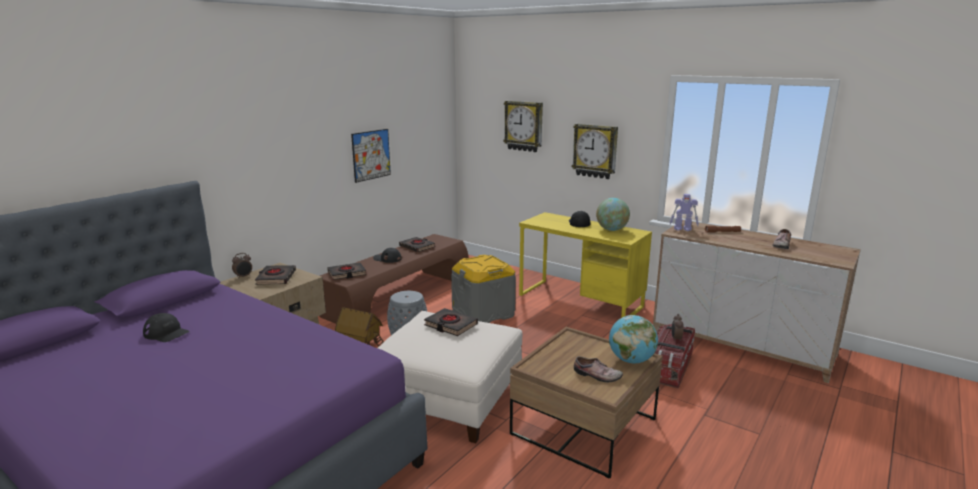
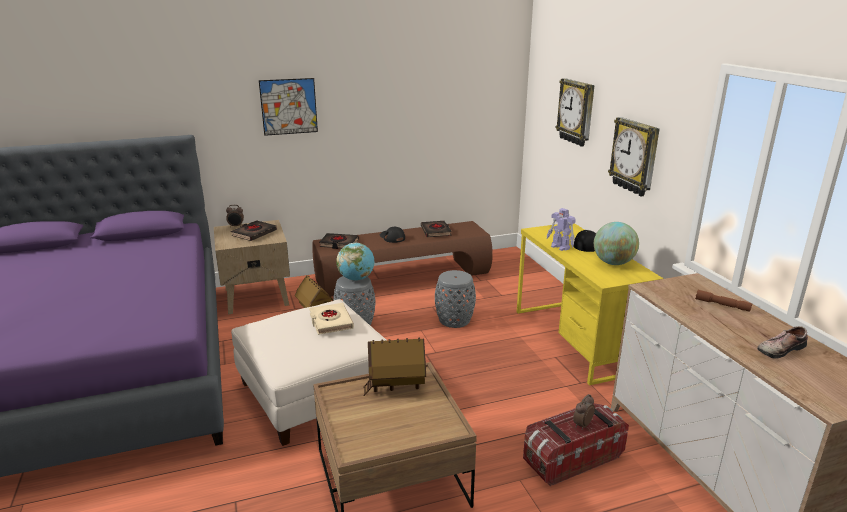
camera: 35 degrees right, 5 degrees up
black cap [143,313,190,342] -> none
picture [351,129,391,183] -> picture moved to [259,78,318,136]
black book [424,308,478,336] -> beige book [309,303,354,335]
grey storage box [451,255,516,323] -> grey stool [435,270,476,328]
shoe [574,356,623,382] -> none
globe [609,315,658,364] -> globe moved to [336,243,374,281]
toy robot [669,194,699,231] -> toy robot moved to [546,208,576,251]
none -> toy house [363,338,426,396]

